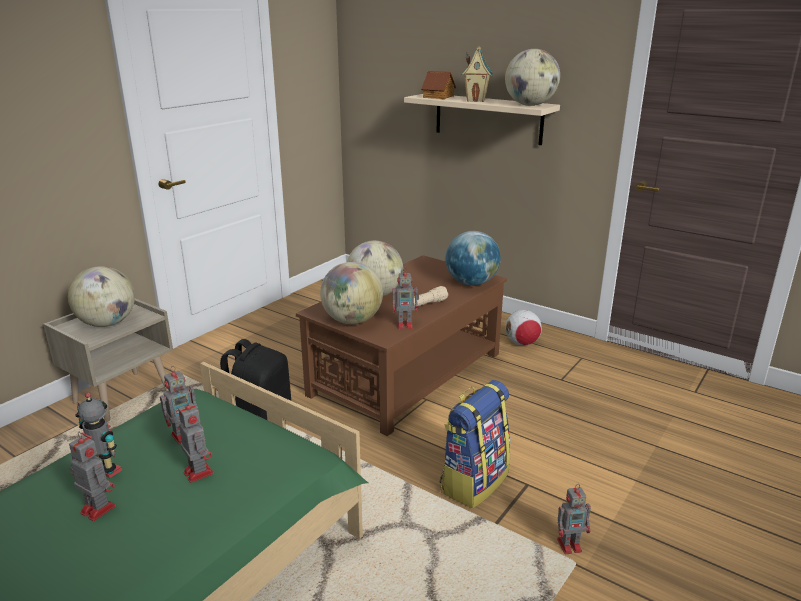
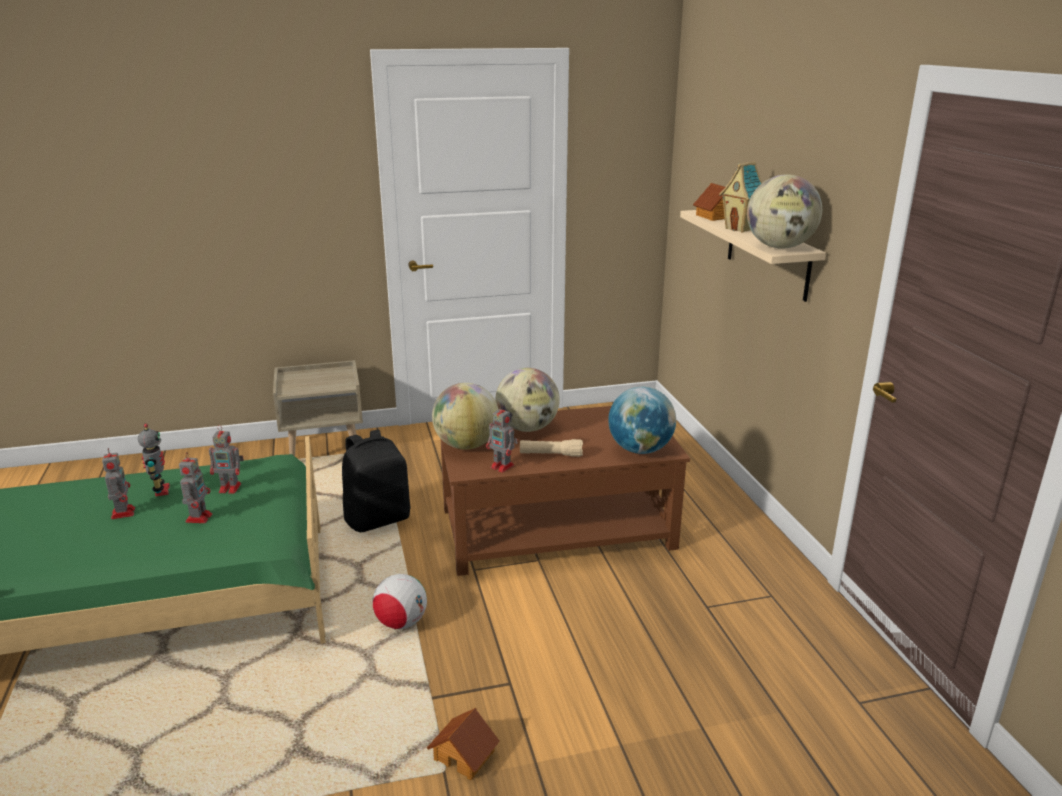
camera: 40 degrees right, 0 degrees up
globe [68,266,135,327] -> none
backpack [439,380,511,509] -> none
football [505,310,542,345] -> football moved to [373,574,427,629]
toy robot [557,484,591,554] -> toy house [427,708,500,781]

